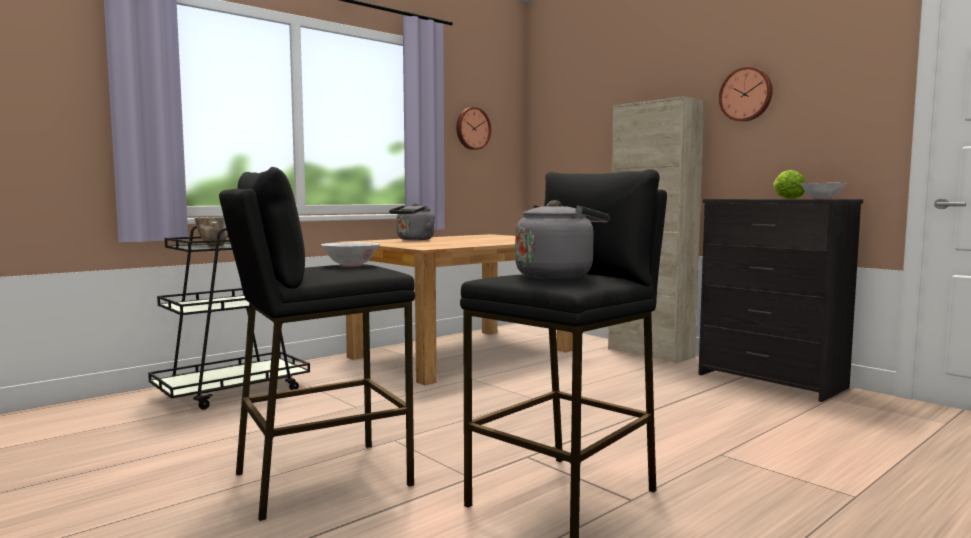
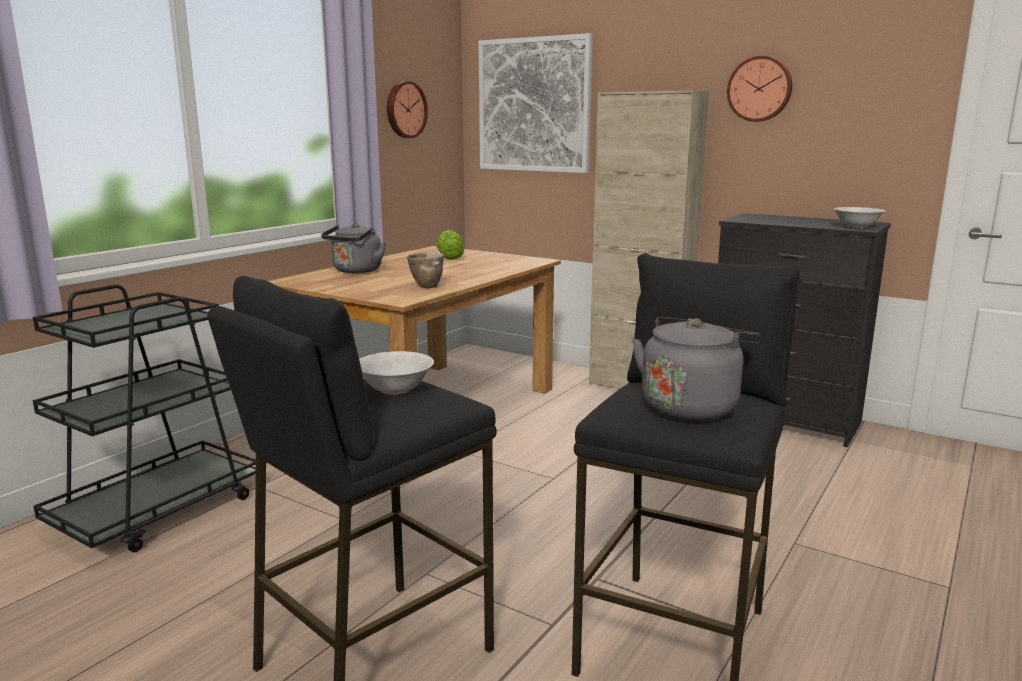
camera: 15 degrees left, 10 degrees up
bowl [195,217,228,246] -> bowl moved to [407,252,444,288]
lettuce [773,170,805,199] -> lettuce moved to [437,230,464,260]
none -> picture [478,33,593,173]

